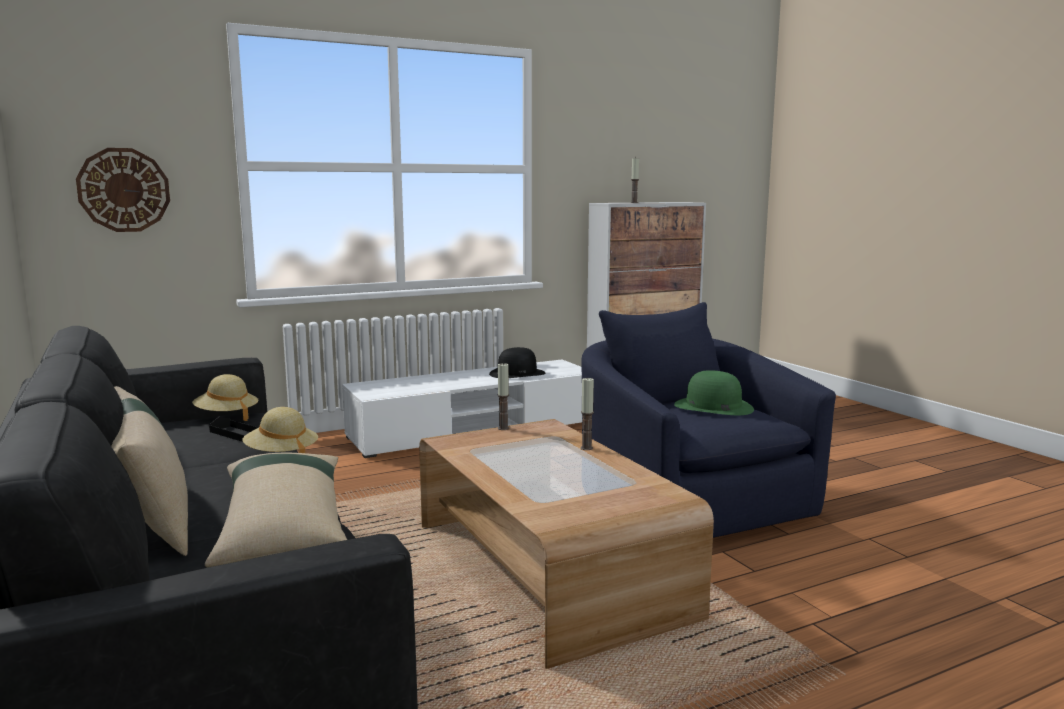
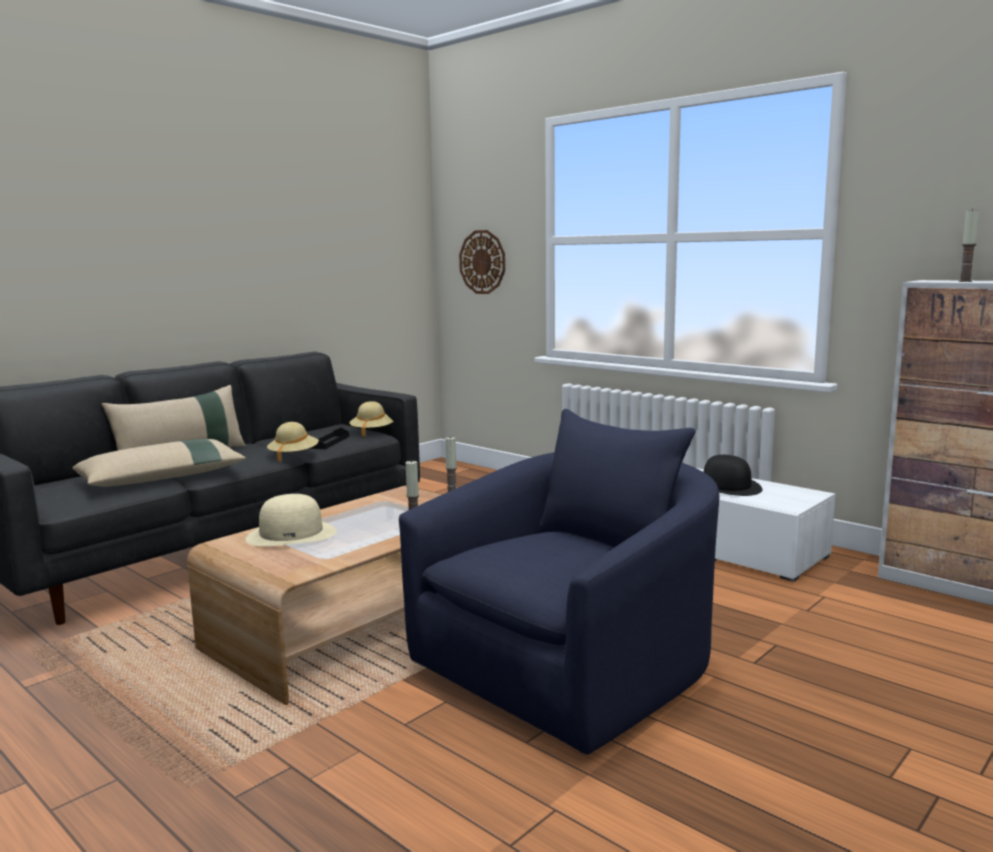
camera: 70 degrees right, 0 degrees up
green hat [674,370,754,415] -> none
none -> beige hat [245,494,336,546]

